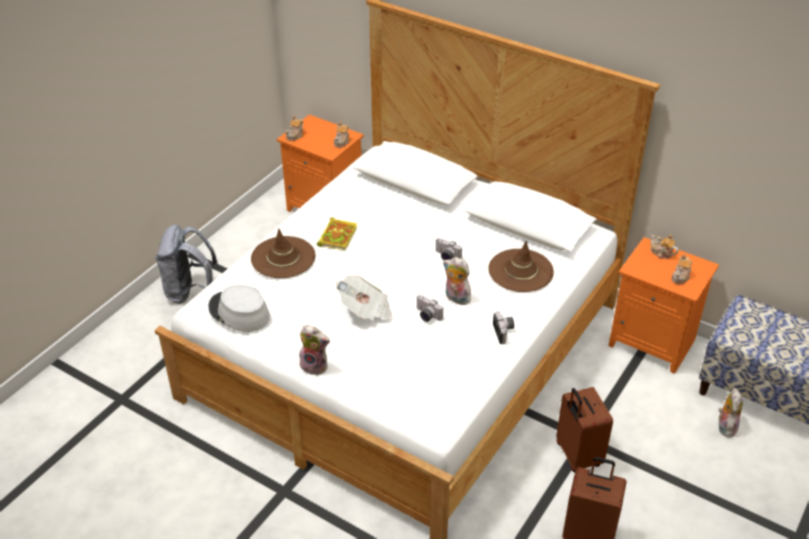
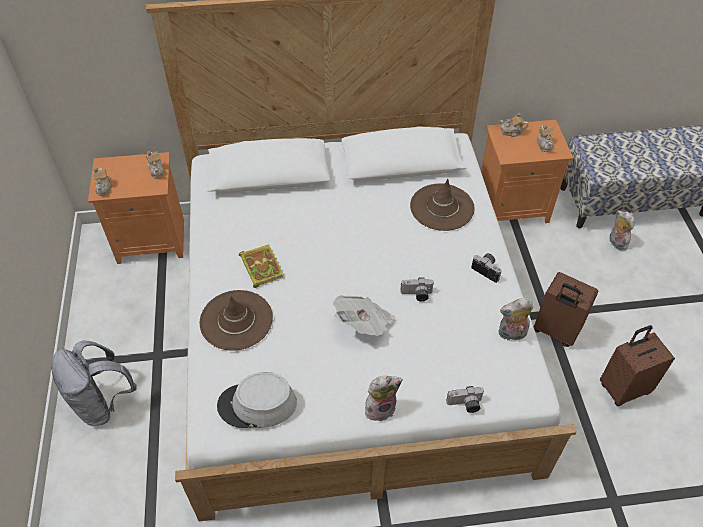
camera: 40 degrees left, 10 degrees up
camera [435,238,462,260] -> camera moved to [446,386,485,413]
plush toy [443,257,471,305] -> plush toy moved to [499,298,533,340]

